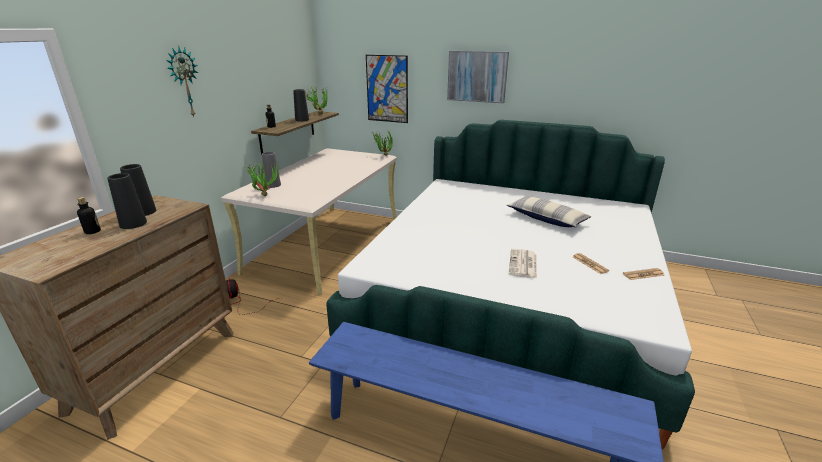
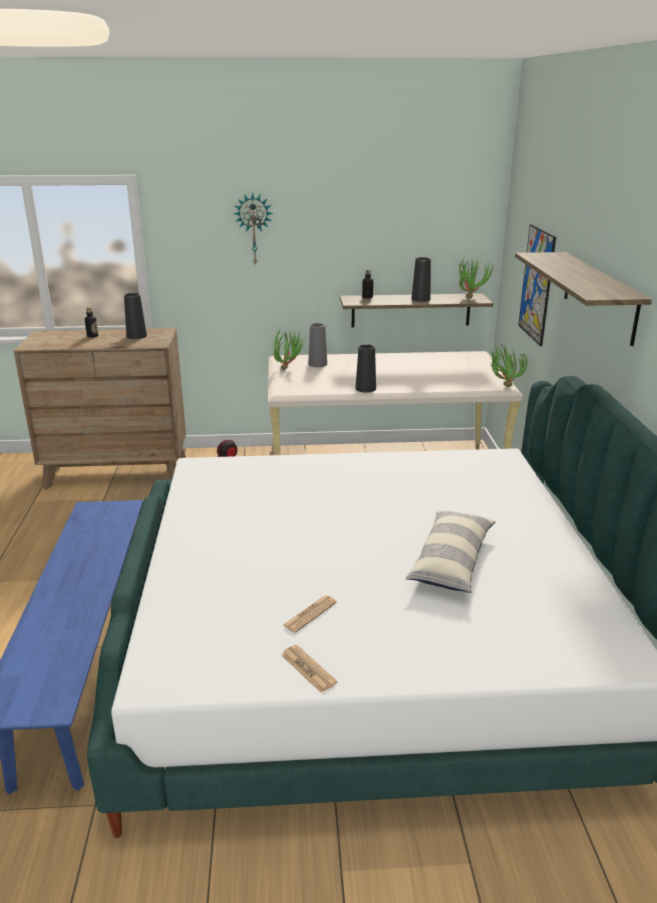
camera: 65 degrees right, 0 degrees up
black vase [107,173,147,229] -> black vase moved to [355,344,376,393]
picture [447,51,509,103] -> shelf [515,252,652,346]
newspaper [509,249,537,279] -> none

